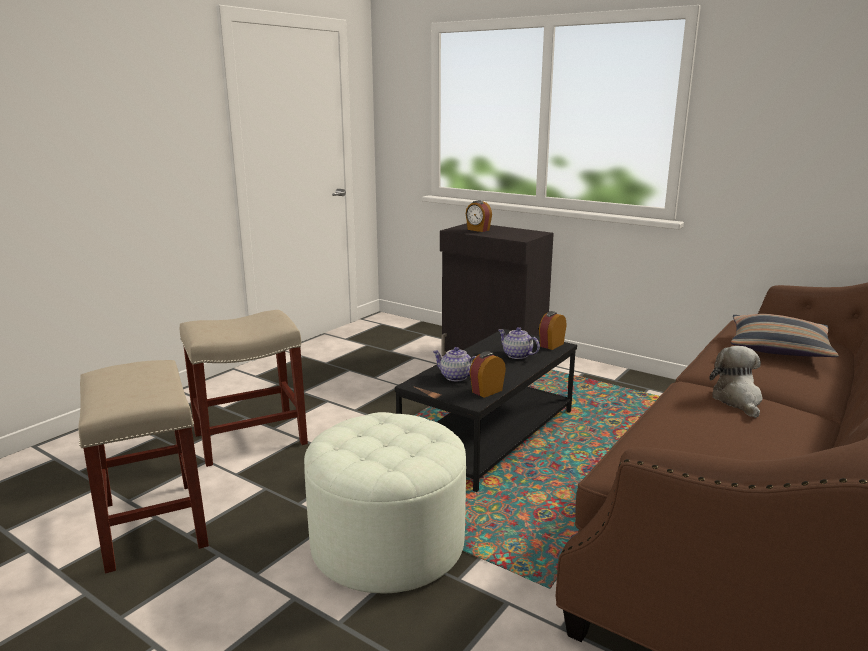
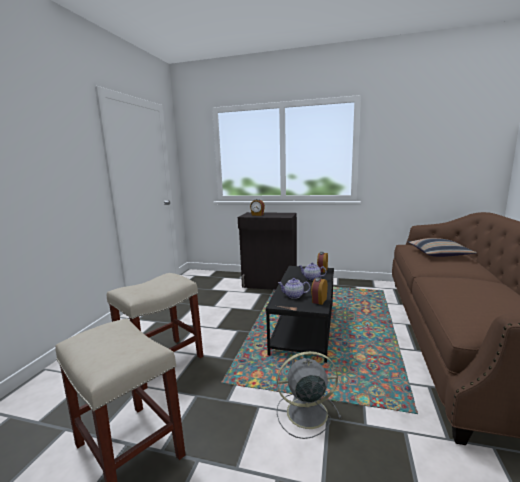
camera: 20 degrees left, 5 degrees down
white ottoman [304,412,466,593] -> grey fan [277,351,341,439]
plush toy [709,346,763,418] -> none

